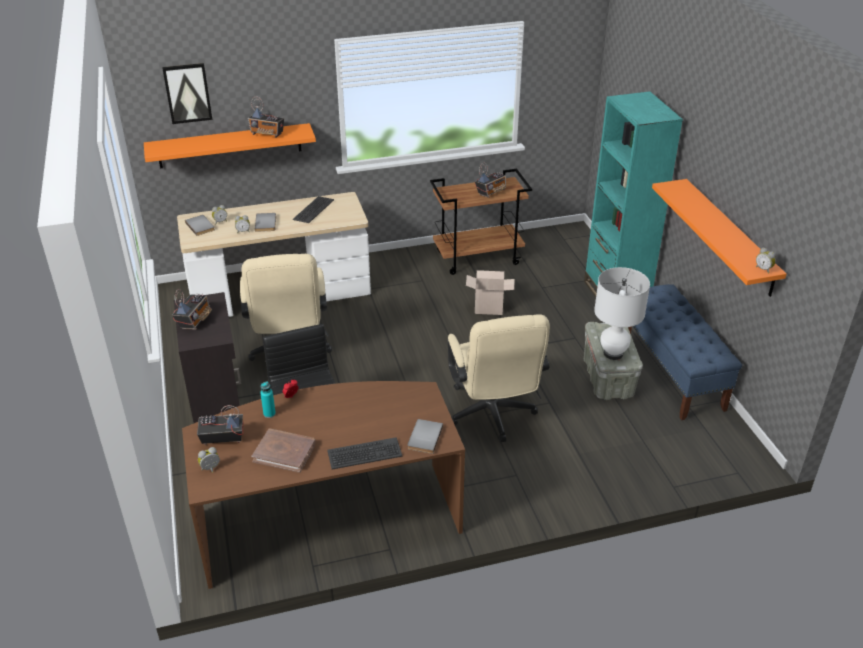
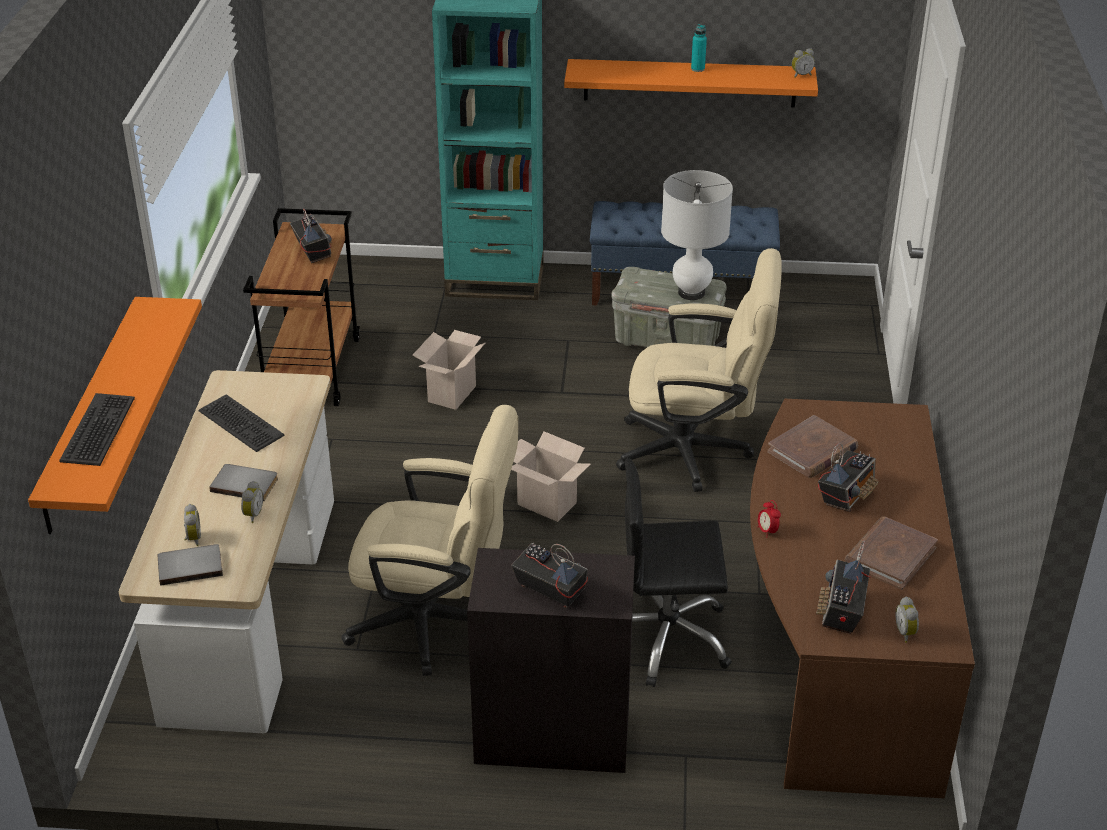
camera: 70 degrees left, 0 degrees up
picture [162,63,212,124] -> none
radio [248,96,284,138] -> radio moved to [818,443,878,512]
turquoise bottle [260,381,276,418] -> turquoise bottle moved to [691,24,707,72]
keyboard [327,437,403,469] -> keyboard moved to [59,393,135,466]
grey book [408,419,443,454] -> none
none -> cardboard box [511,432,591,522]
none -> brown book [767,415,858,478]

